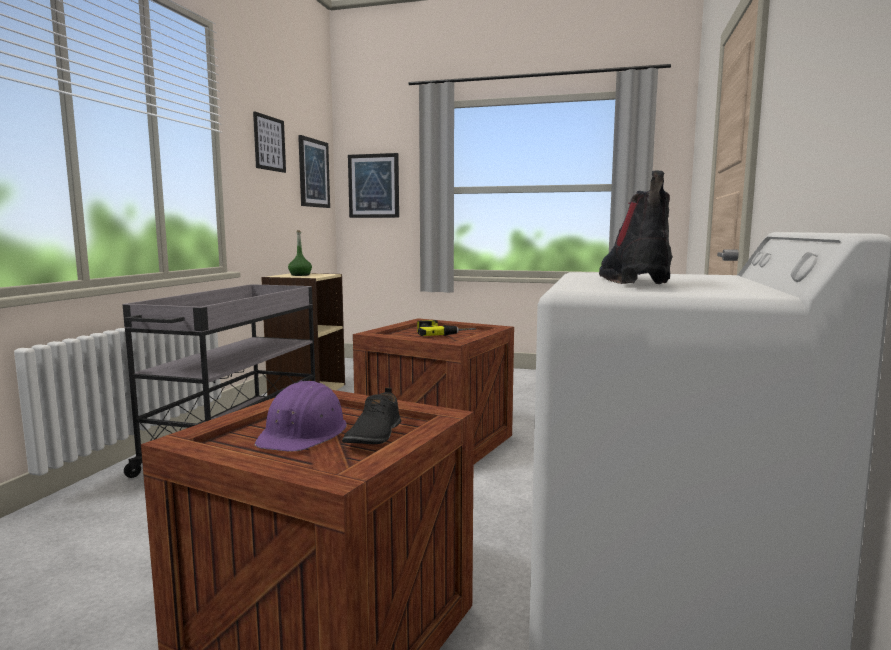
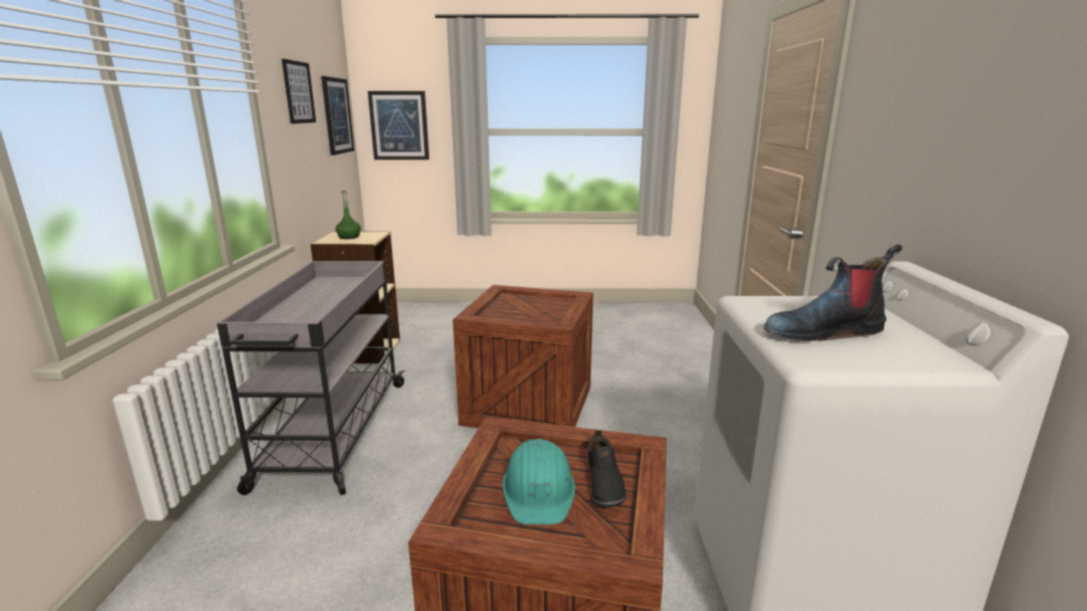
camera: 15 degrees left, 10 degrees up
purple hard hat [255,381,347,452] -> turquoise hard hat [502,438,575,525]
power drill [417,320,476,336] -> none
boot [599,170,673,284] -> boot turned 90 degrees counterclockwise [764,244,902,341]

